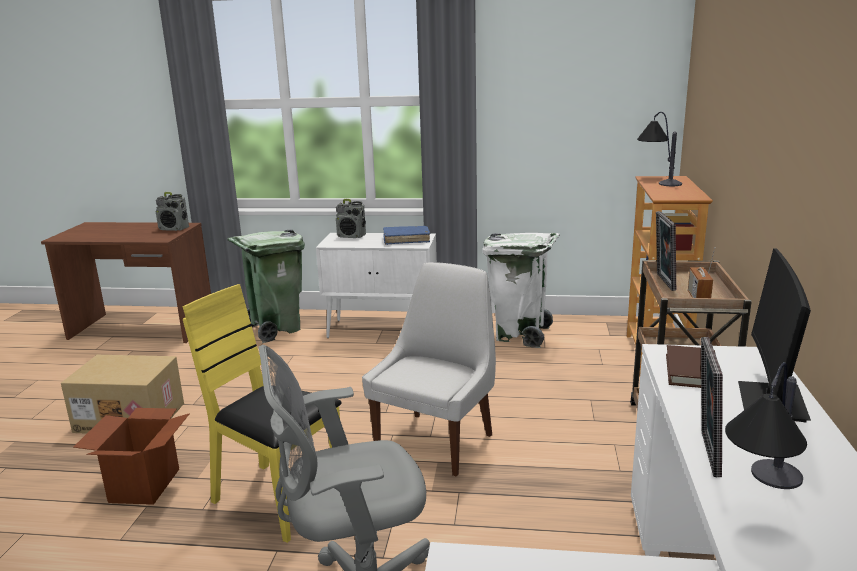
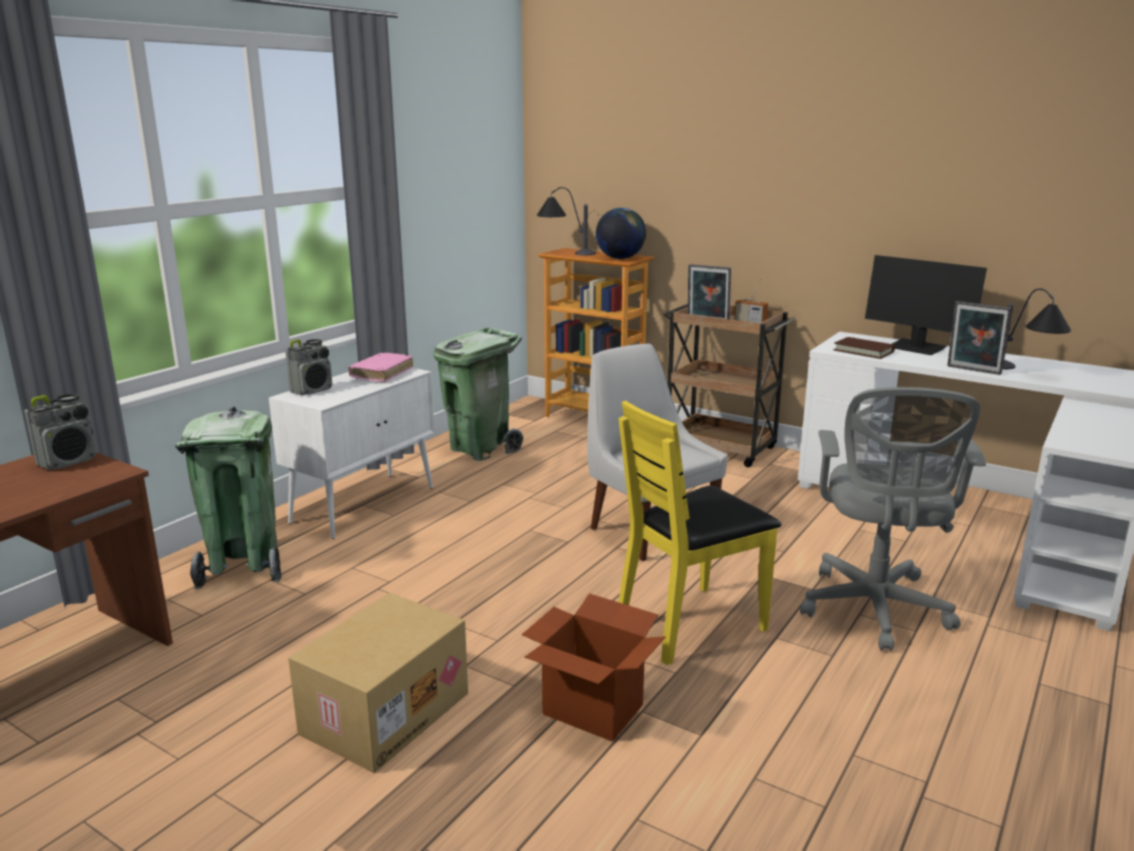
camera: 65 degrees left, 0 degrees up
blue book [383,226,430,245] -> pink book [348,353,413,382]
white trash can [482,233,560,348] -> green trash can [434,328,523,461]
none -> globe [596,208,646,259]

